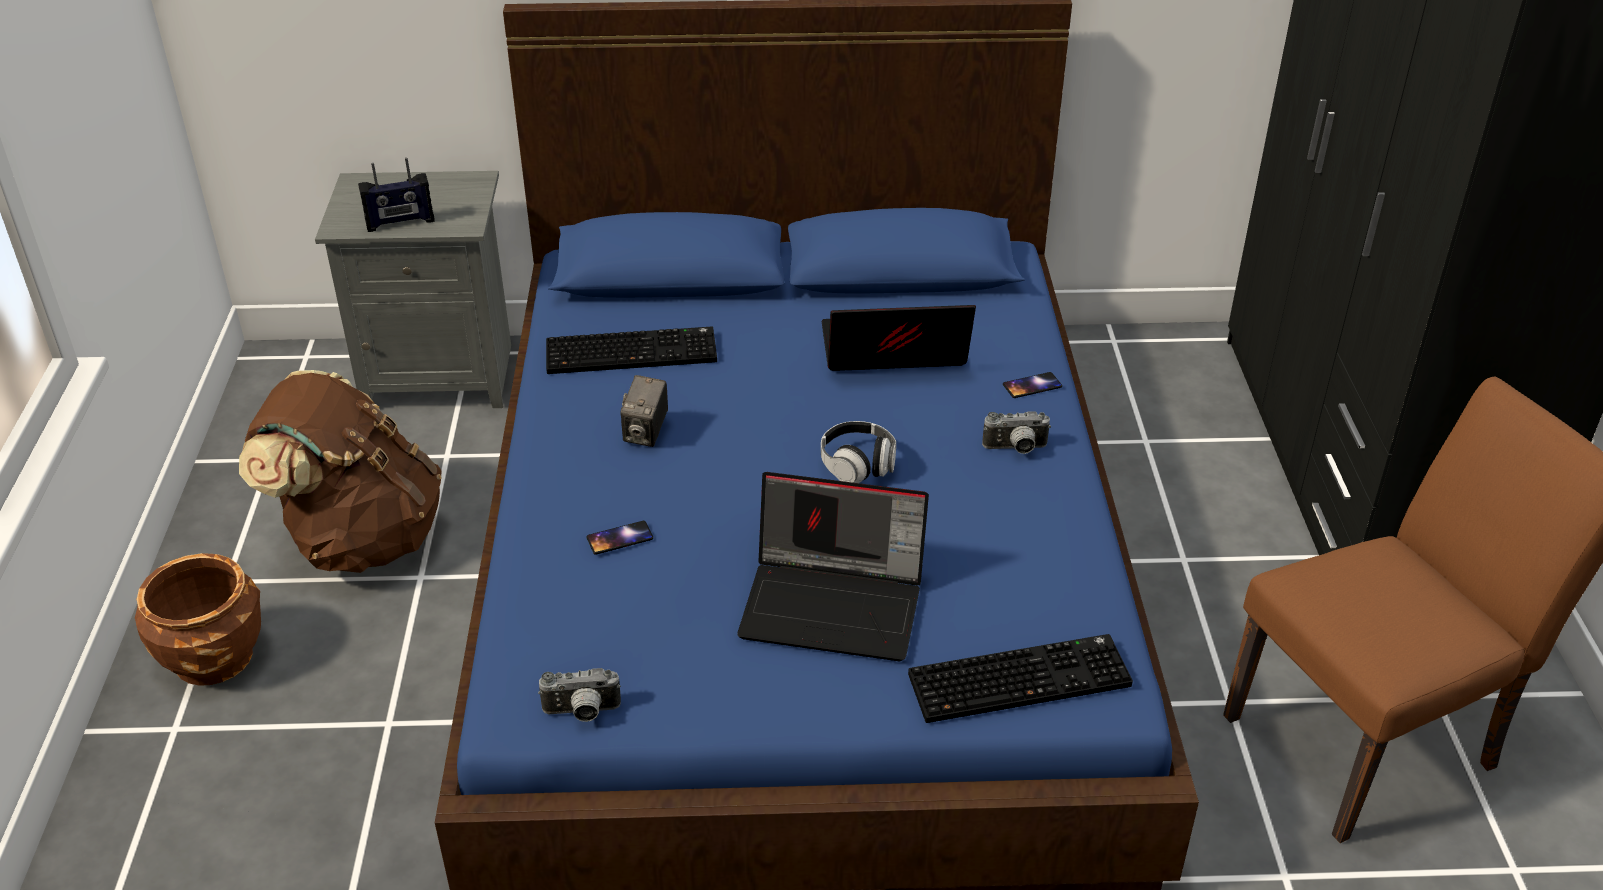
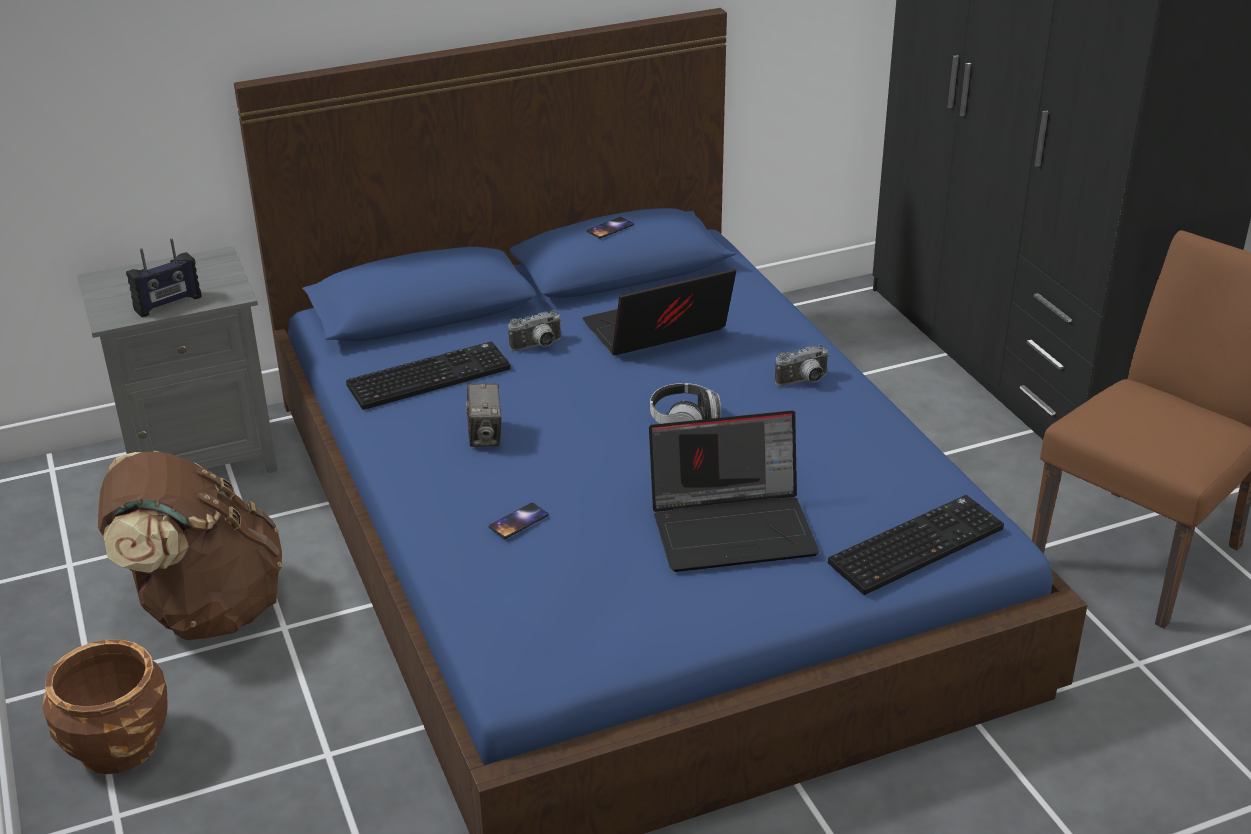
camera: 20 degrees left, 5 degrees down
camera [538,668,621,722] -> camera moved to [508,310,562,351]
phone [1003,372,1062,398] -> phone moved to [587,217,634,239]

